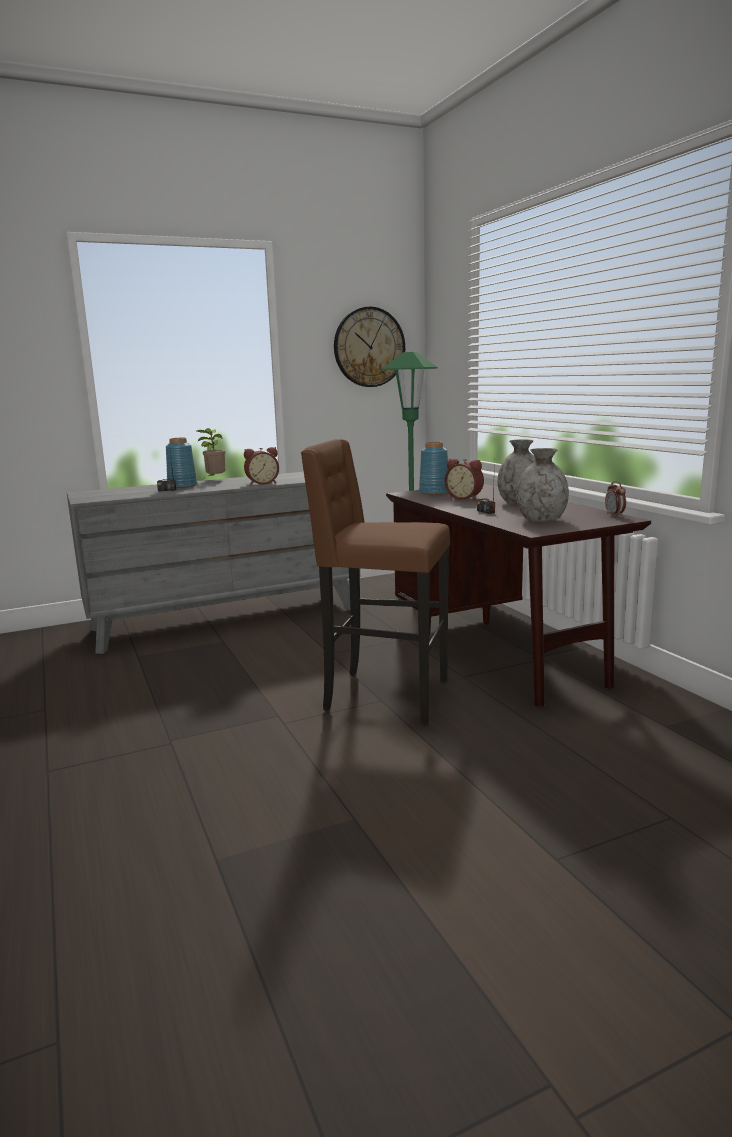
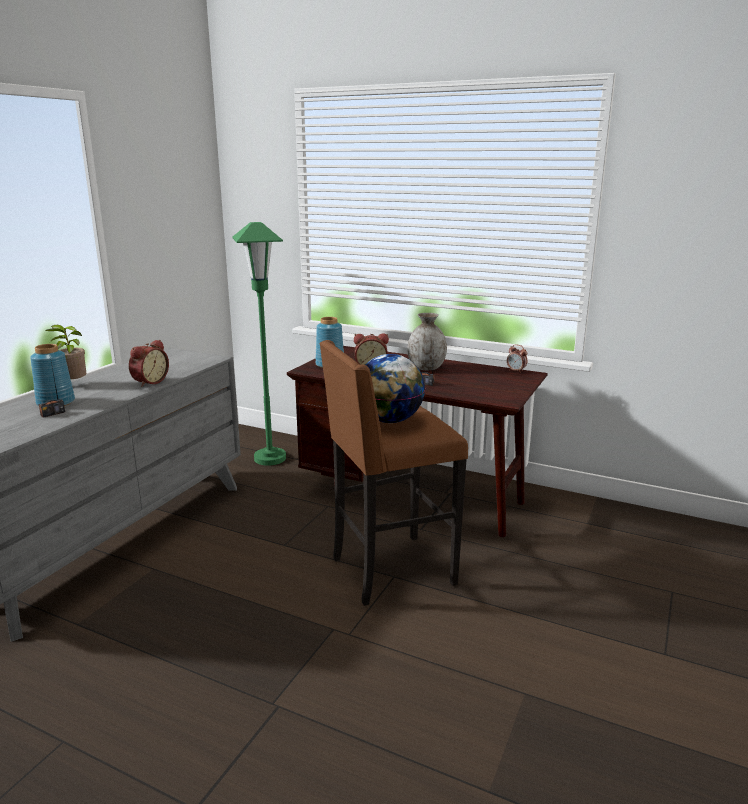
camera: 40 degrees left, 5 degrees up
wall clock [334,306,405,387] -> none
grey vase [516,448,569,522] -> none
none -> globe [365,354,425,423]

